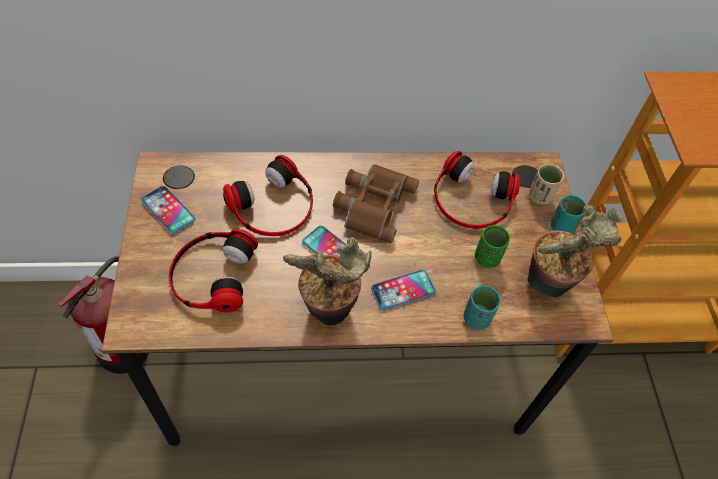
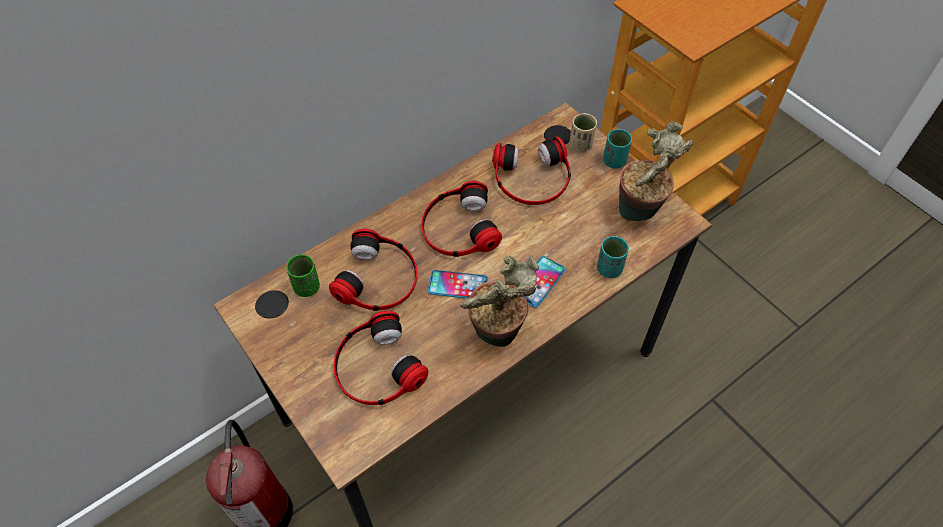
camera: 30 degrees left, 0 degrees up
phone [141,186,195,234] -> none
brown binoculars [333,164,419,243] -> headphones [421,181,502,257]
green cup [475,225,510,268] -> green cup moved to [286,255,320,297]

